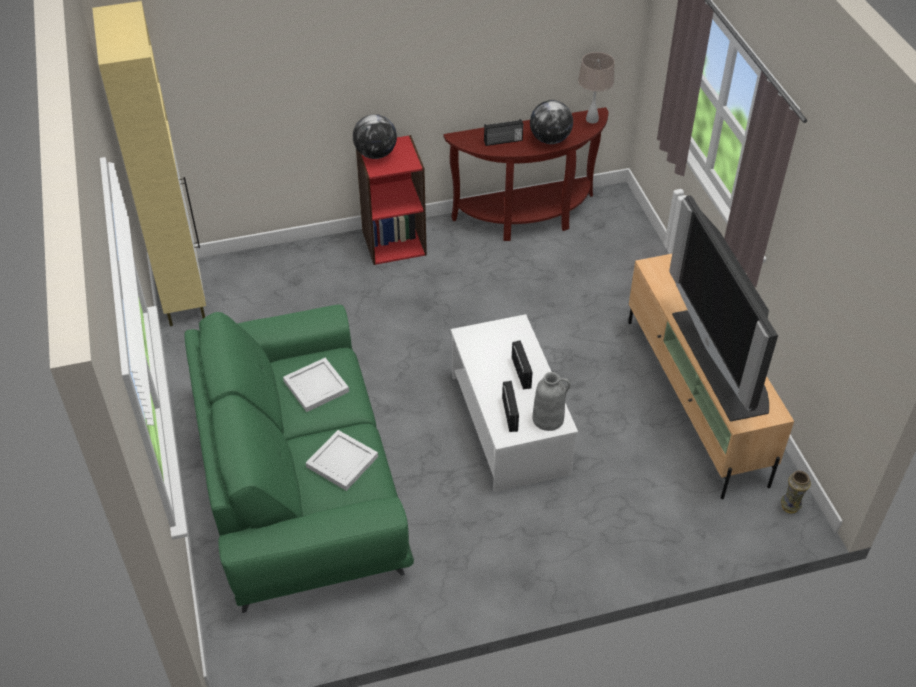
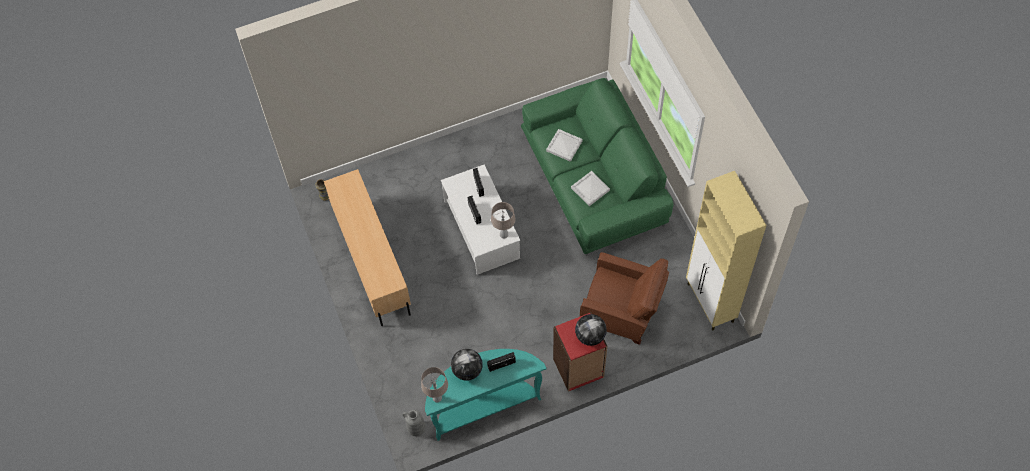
camera: 175 degrees right, 15 degrees up
brown console table [443,107,609,241] -> turquoise console table [425,349,546,441]
grey vase [533,372,571,431] -> grey vase moved to [402,410,426,436]
television [669,195,778,422] -> none
none -> beige table lamp [491,202,515,238]
none -> brown armchair [580,252,669,345]

